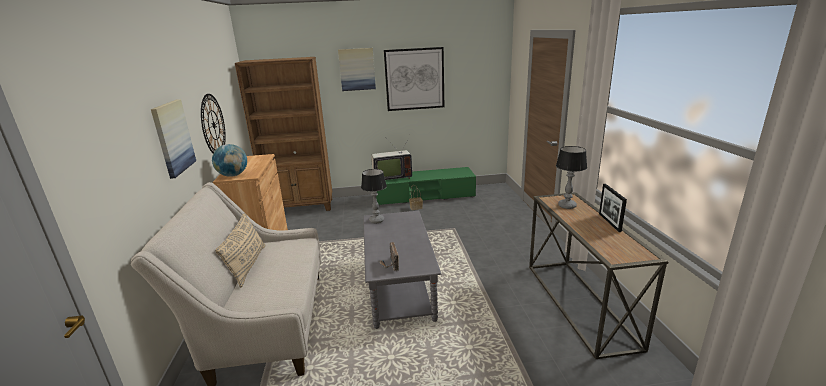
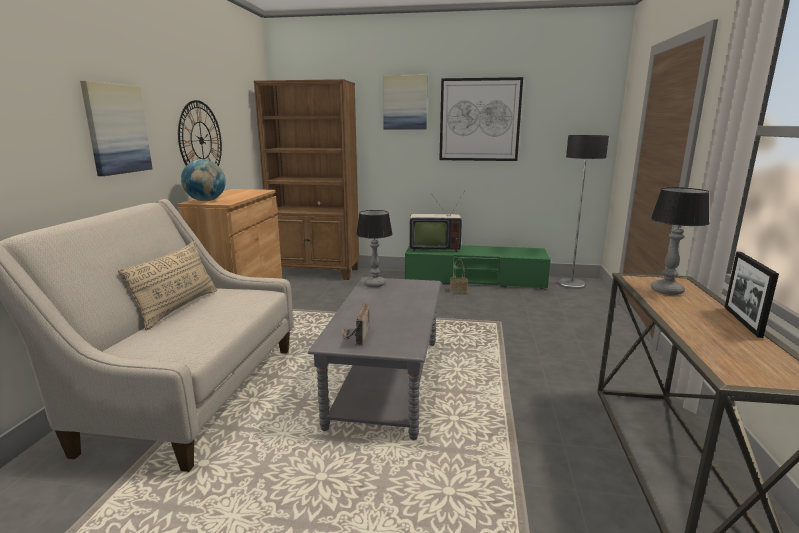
camera: 15 degrees right, 5 degrees down
none -> floor lamp [558,135,609,289]

